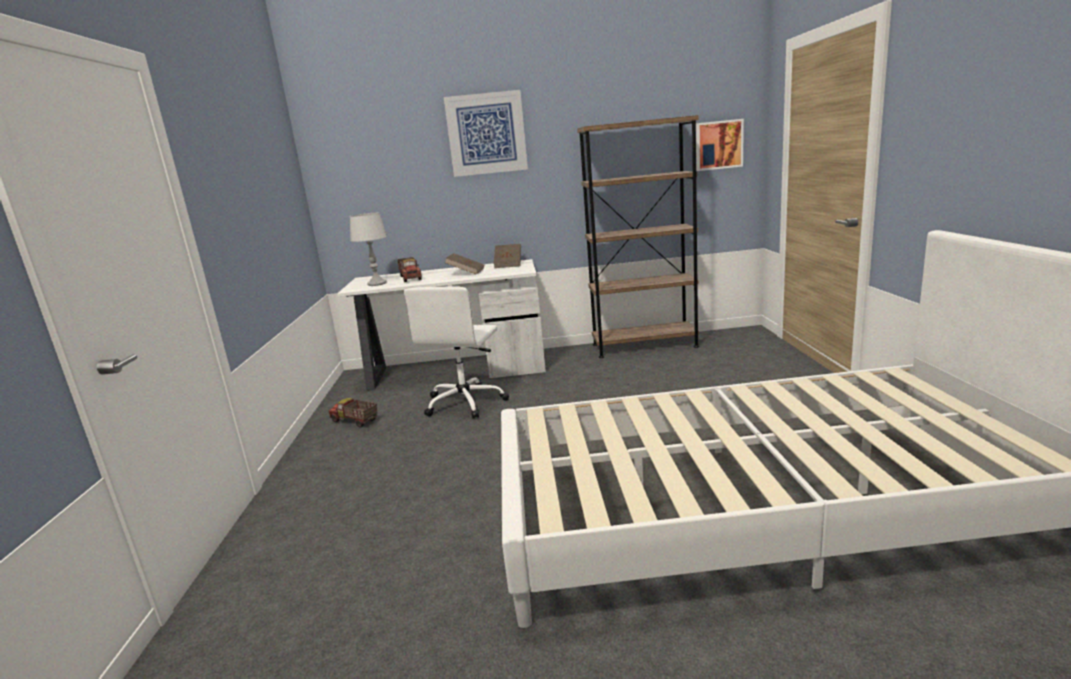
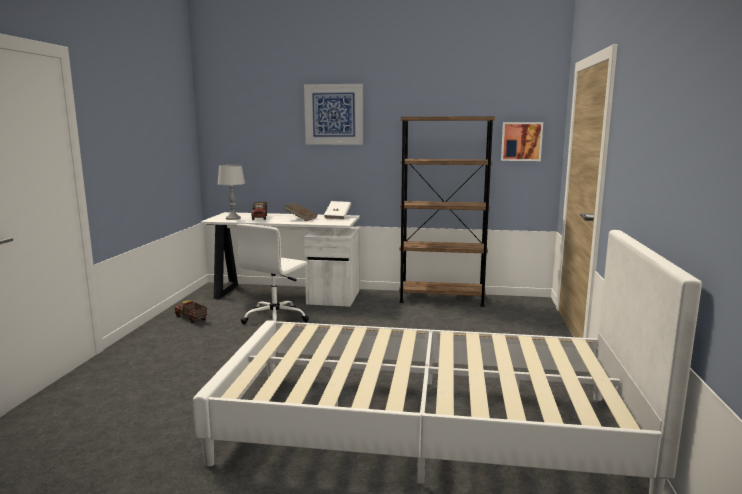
camera: 10 degrees right, 5 degrees down
brown book [493,244,521,268] -> white book [324,201,351,220]

